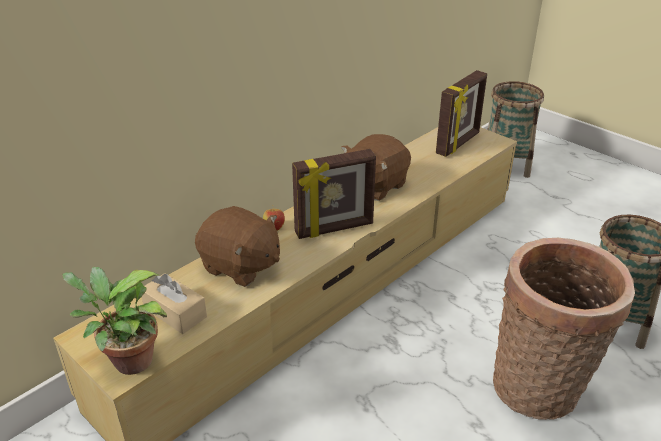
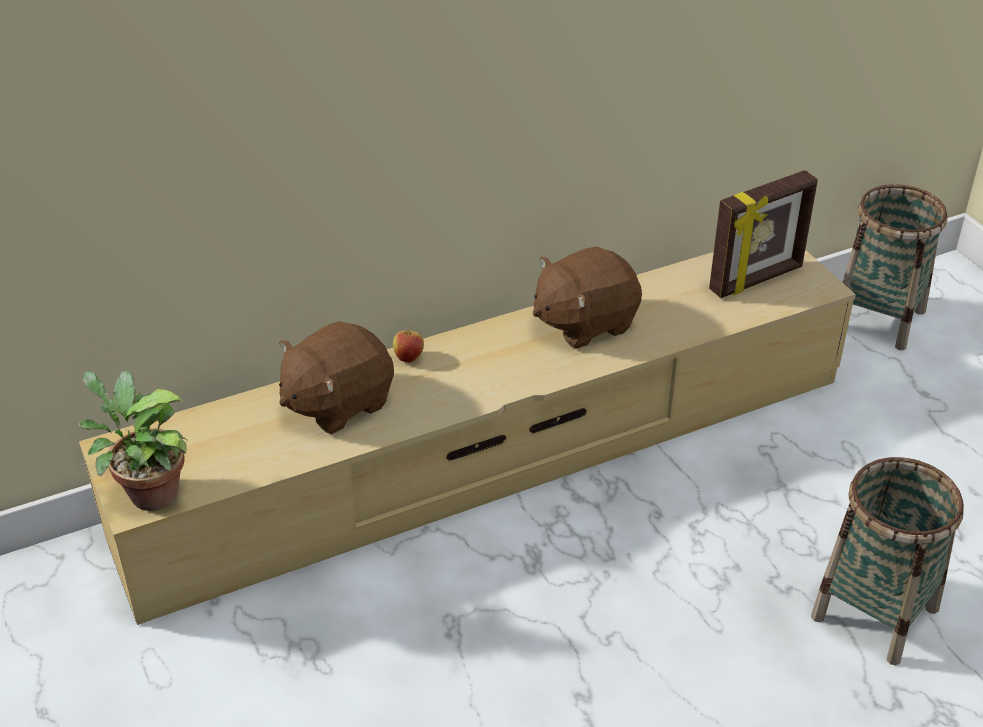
camera: 20 degrees right, 5 degrees up
beige tissue box [142,273,207,334] -> none
brown plush toy [195,206,280,287] -> brown plush toy turned 90 degrees clockwise [279,321,394,434]
picture frame [292,149,376,239] -> none
basket [493,238,635,420] -> none

